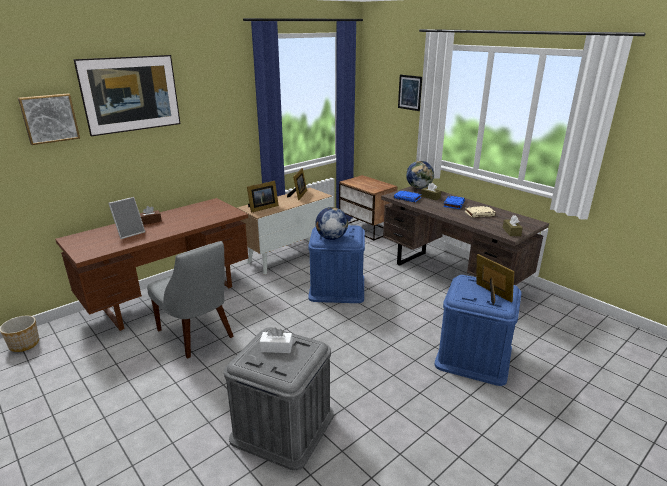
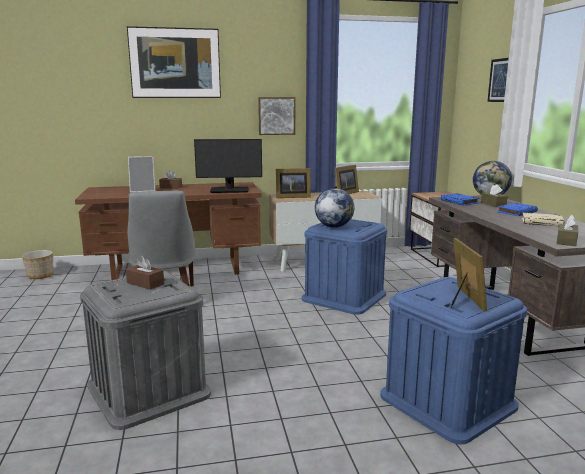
camera: 30 degrees right, 10 degrees down
picture [18,93,80,145] -> picture moved to [258,97,295,135]
white tissue box [260,327,293,353] -> brown tissue box [126,256,164,290]
none -> monitor [194,139,262,193]

